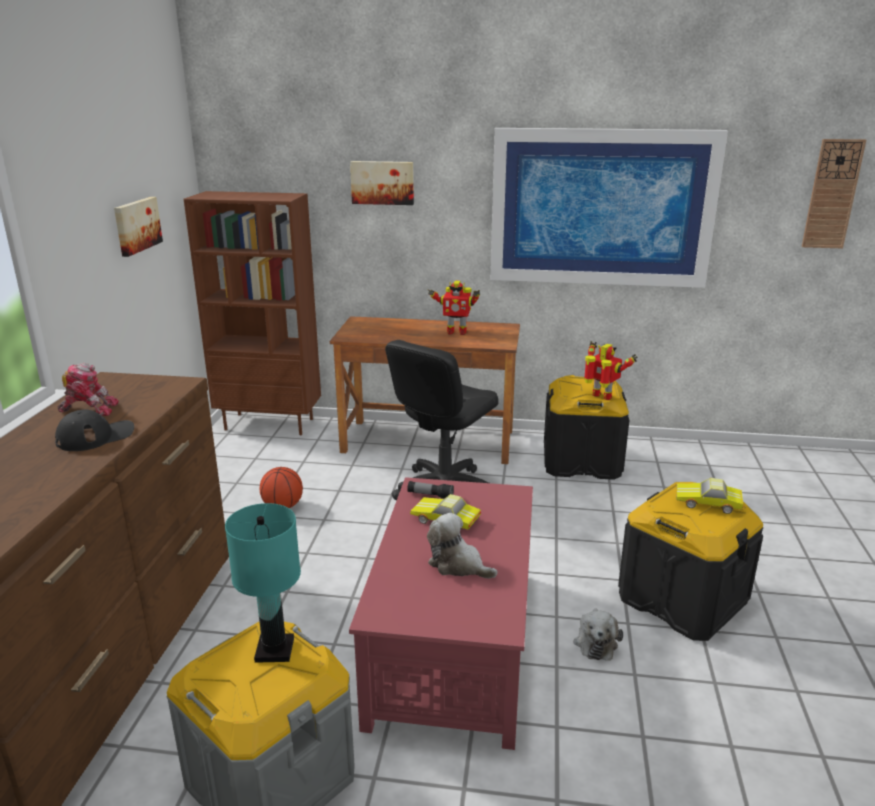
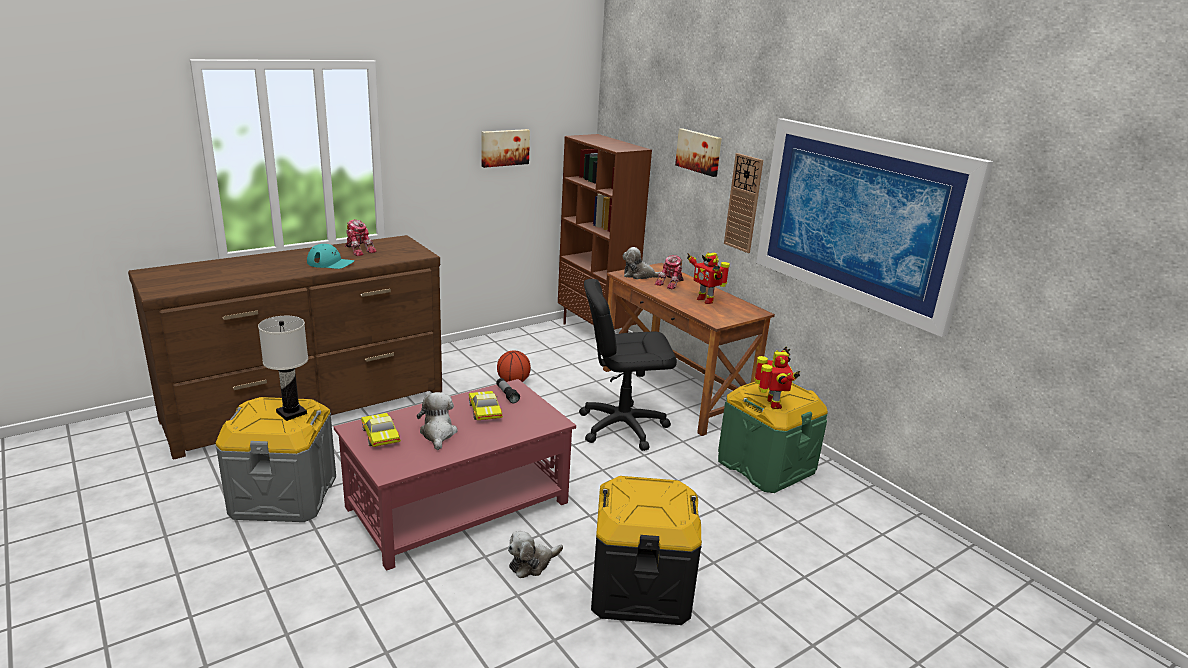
camera: 45 degrees right, 0 degrees up
black cap [55,409,134,451] -> turquoise cap [307,244,354,269]
turquoise table lamp [225,503,301,663] -> white table lamp [258,316,308,421]
black storage box [544,375,629,480] -> green storage box [718,382,828,493]
toy car [676,478,743,514] -> toy car moved to [361,413,401,447]
wall clock [802,139,866,248] -> wall clock moved to [724,153,763,253]
none -> plush toy [623,247,660,279]
none -> toy robot [655,255,684,289]

